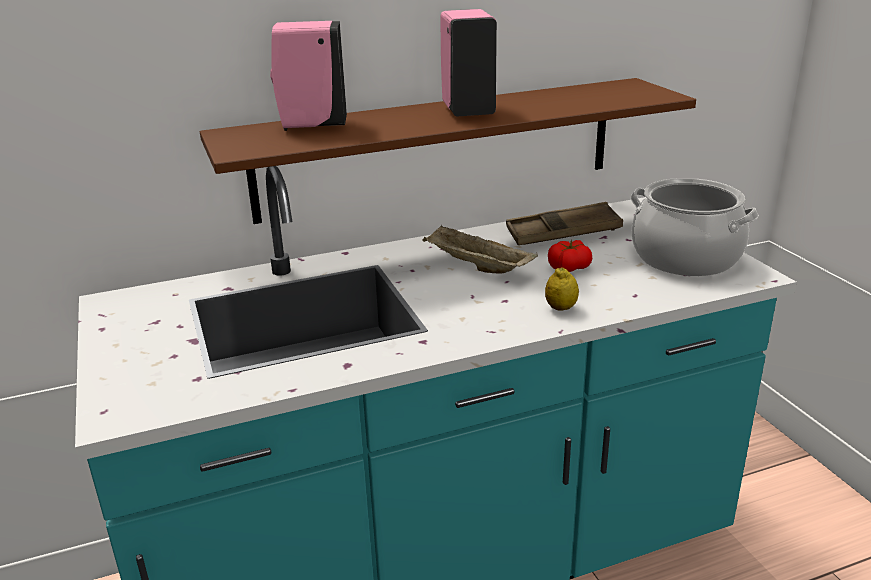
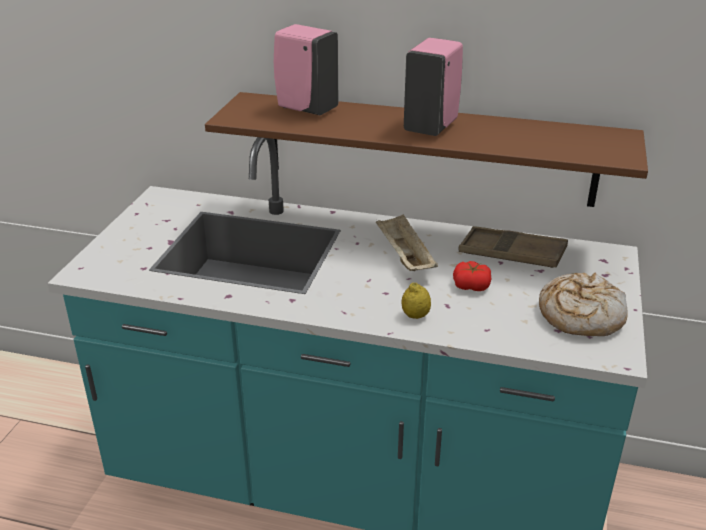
camera: 35 degrees right, 5 degrees up
cooking pot [630,178,759,276] -> bread [539,272,628,336]

